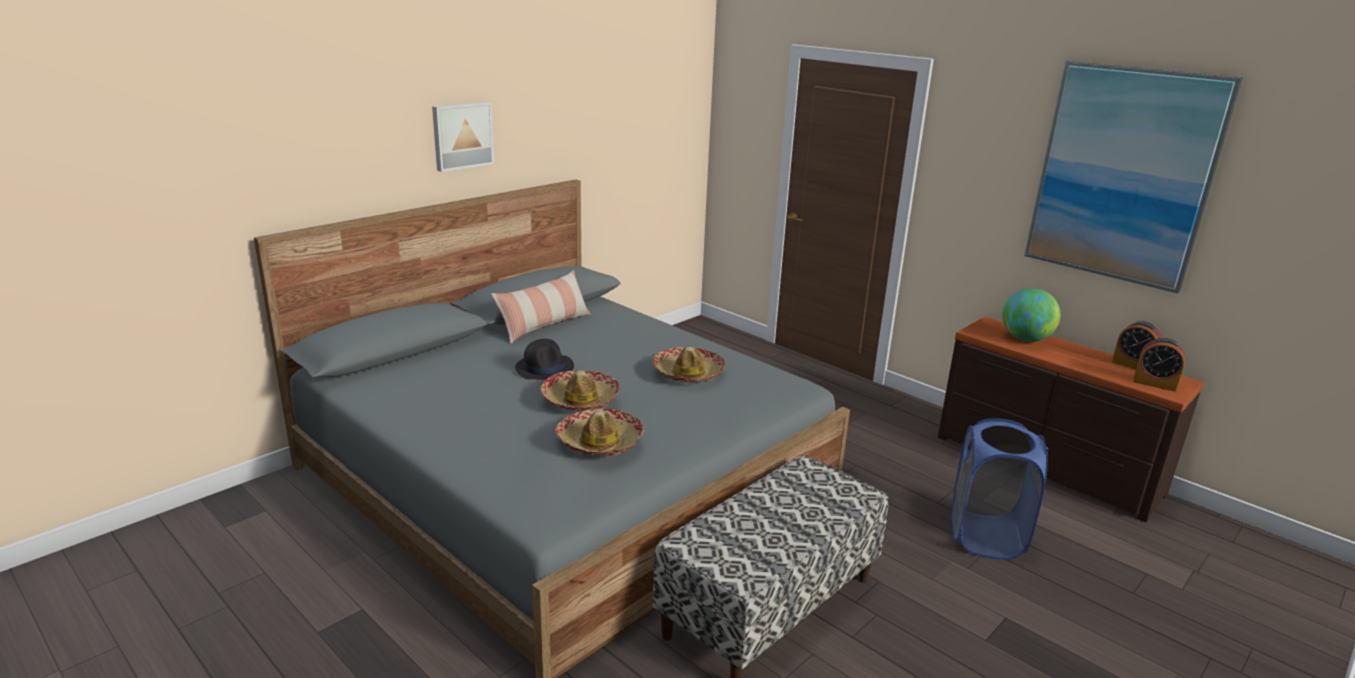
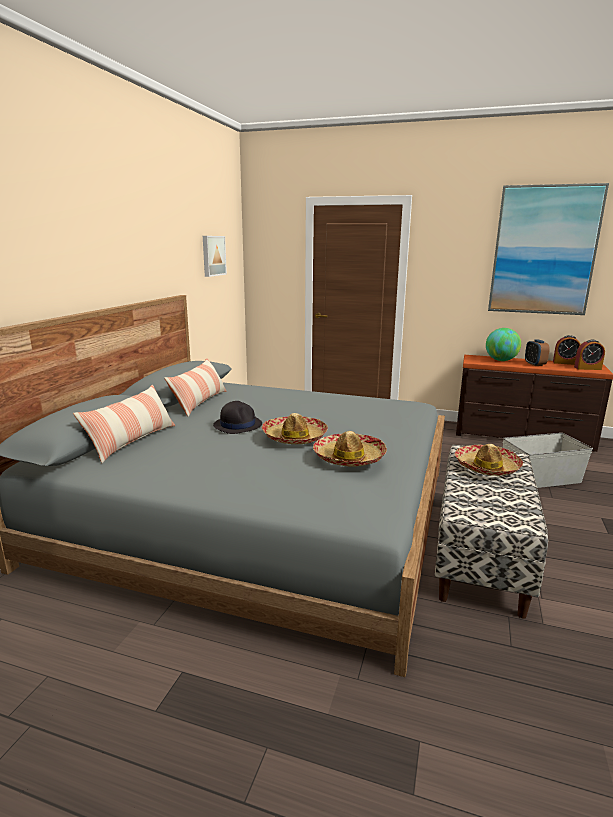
camera: 25 degrees left, 5 degrees down
picture [432,102,494,172] -> picture moved to [203,236,227,277]
hat [652,347,726,382] -> hat moved to [455,444,523,476]
blue laundry basket [952,418,1048,560] -> grey storage box [502,433,593,488]
none -> pillow [73,385,176,463]
none -> alarm clock [525,339,550,366]

